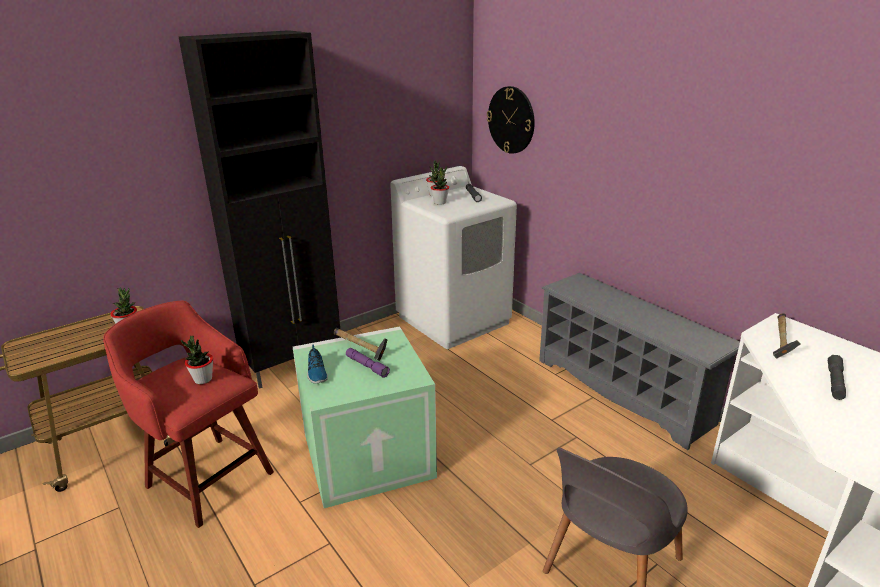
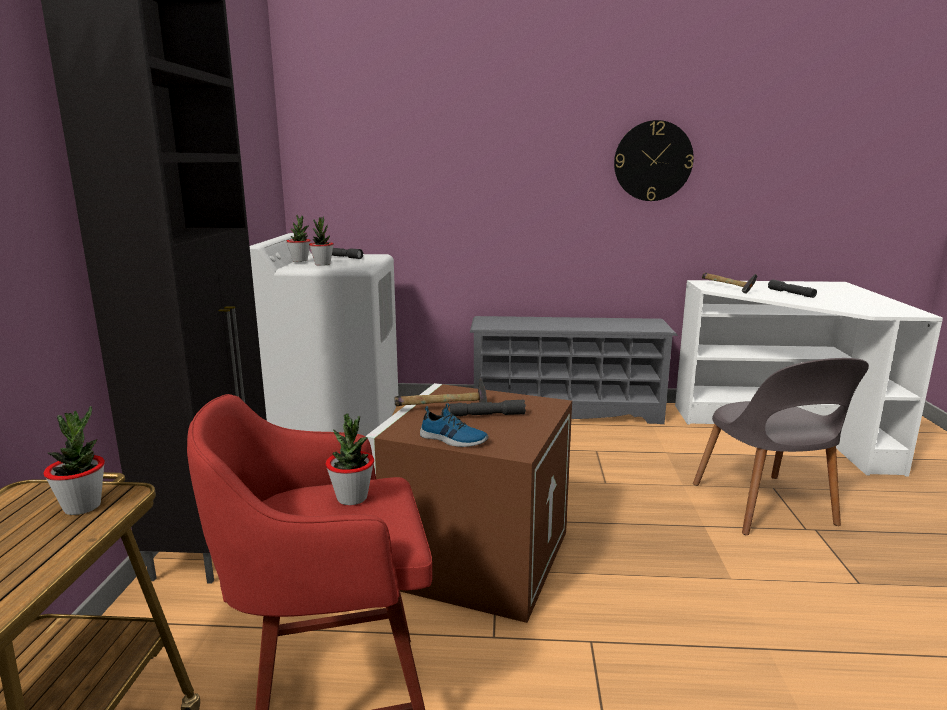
camera: 50 degrees left, 10 degrees down
green storage box [293,327,437,508] -> brown storage box [365,383,572,623]
purple flashlight [346,348,390,378] -> grey flashlight [450,399,526,416]
wall clock [487,86,535,154] -> wall clock moved to [614,120,694,201]

